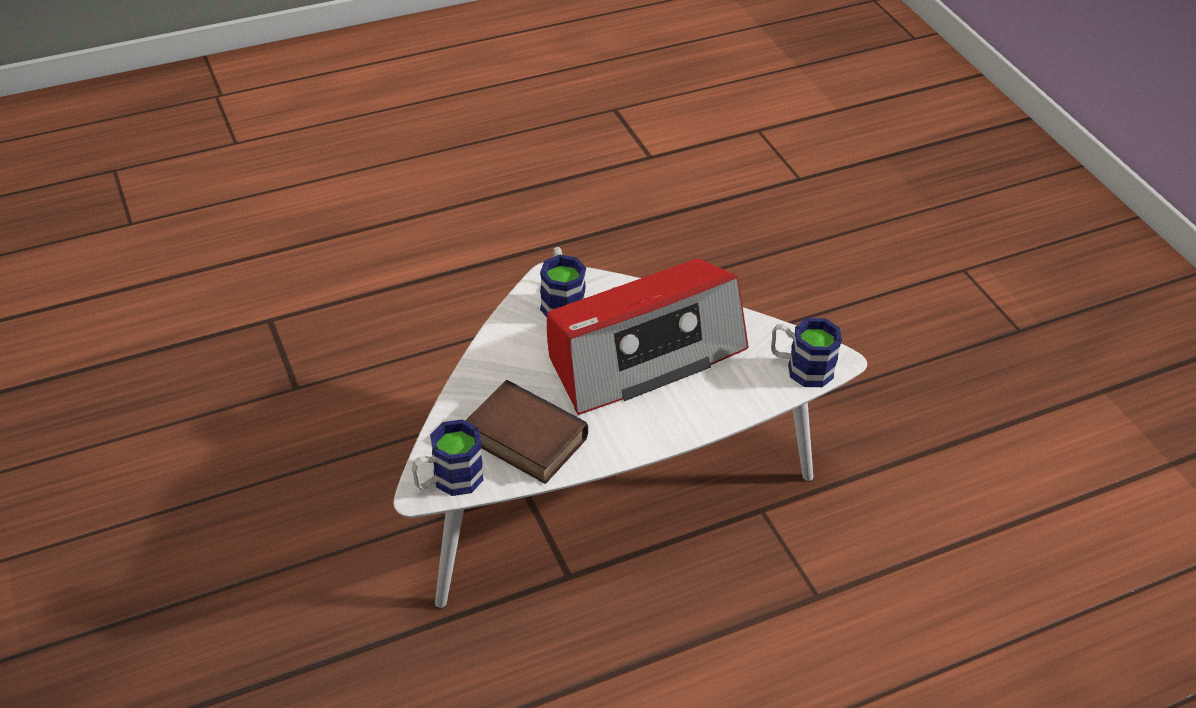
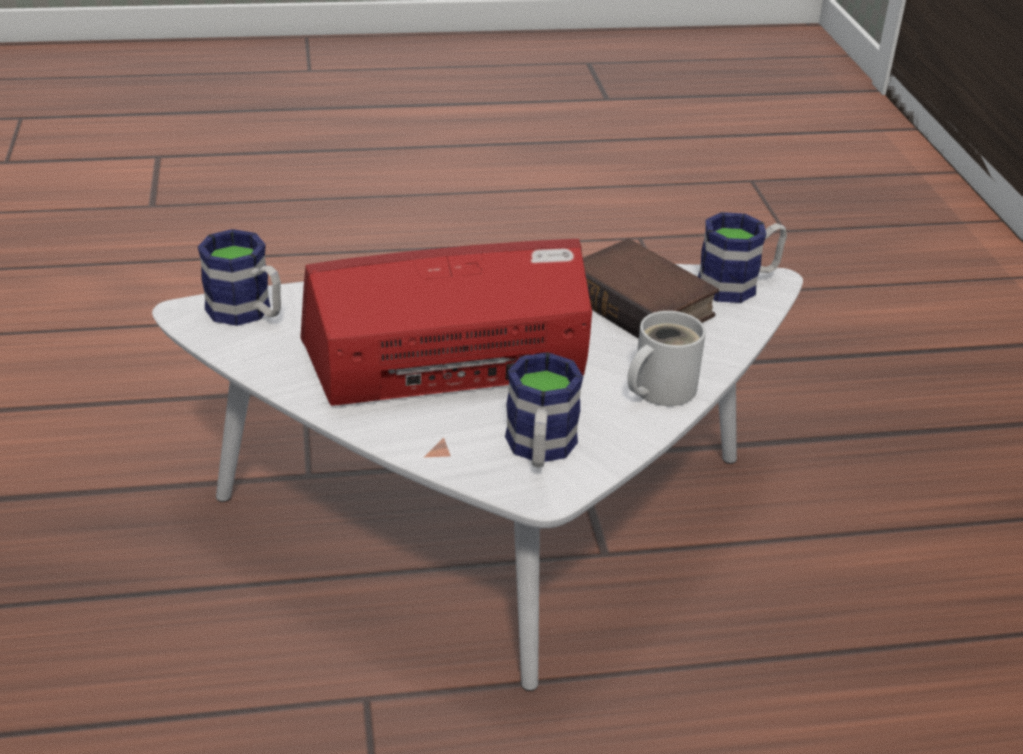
camera: 165 degrees left, 10 degrees down
none -> white mug [627,311,706,406]

